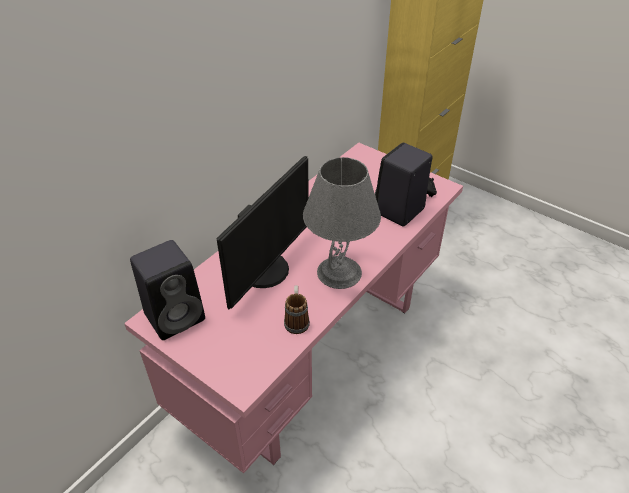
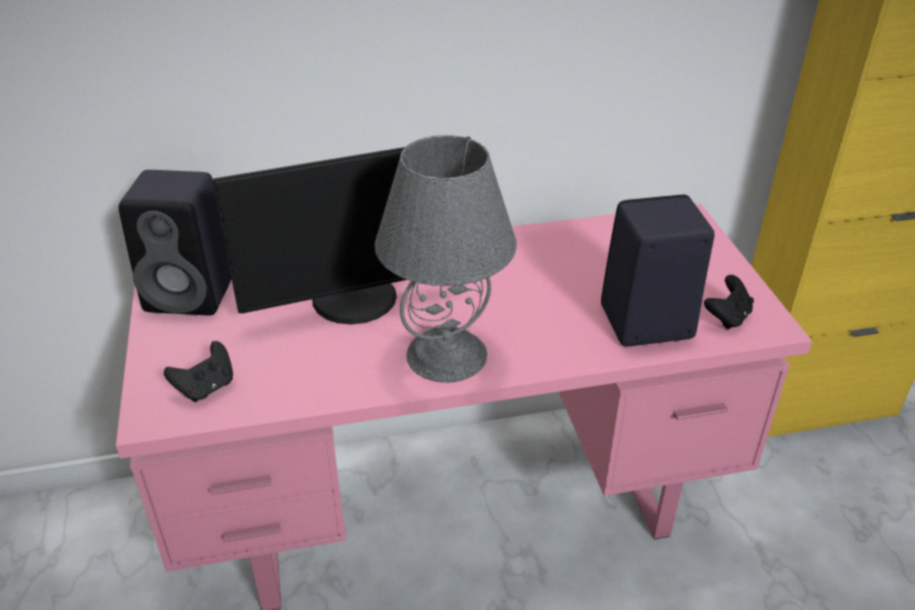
camera: 40 degrees right, 5 degrees down
mug [284,285,310,334] -> none
none -> black game controller [164,341,233,402]

